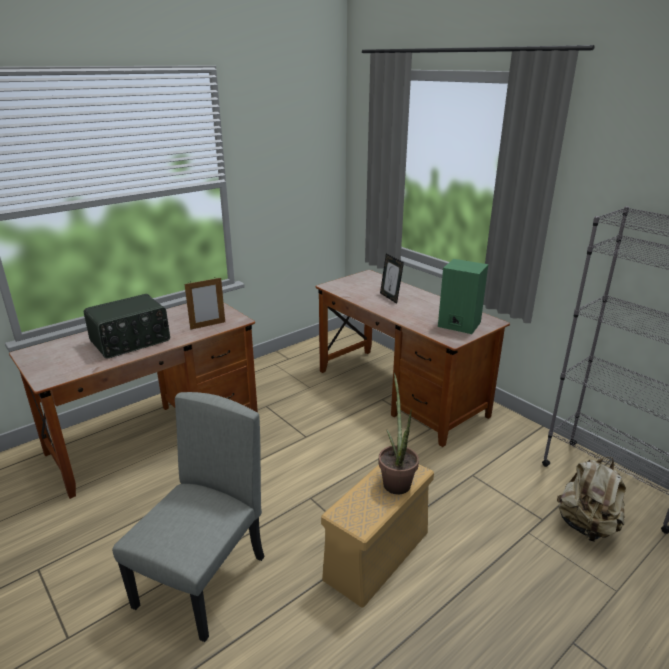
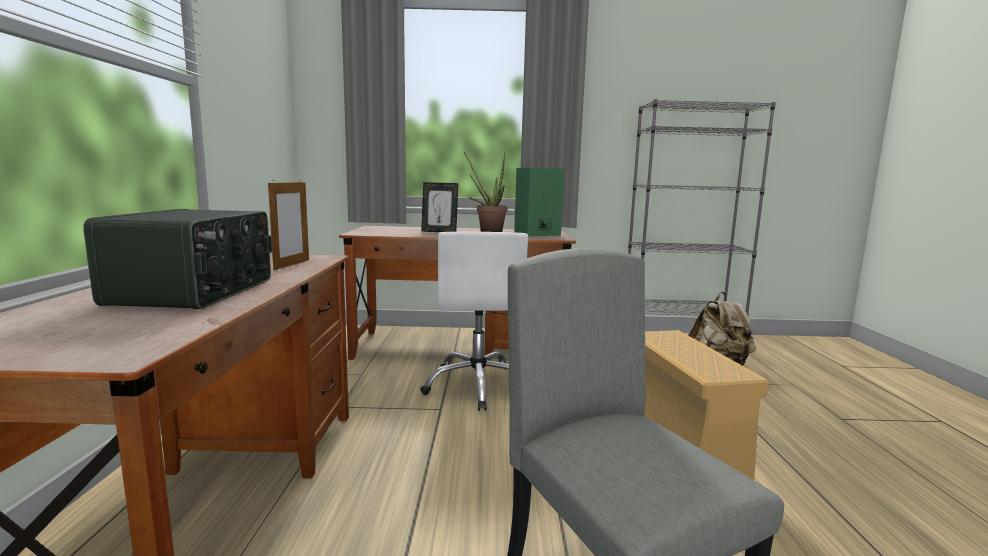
camera: 50 degrees left, 15 degrees down
potted plant [378,373,419,495] -> potted plant moved to [464,152,508,232]
none -> white office chair [420,232,528,411]

